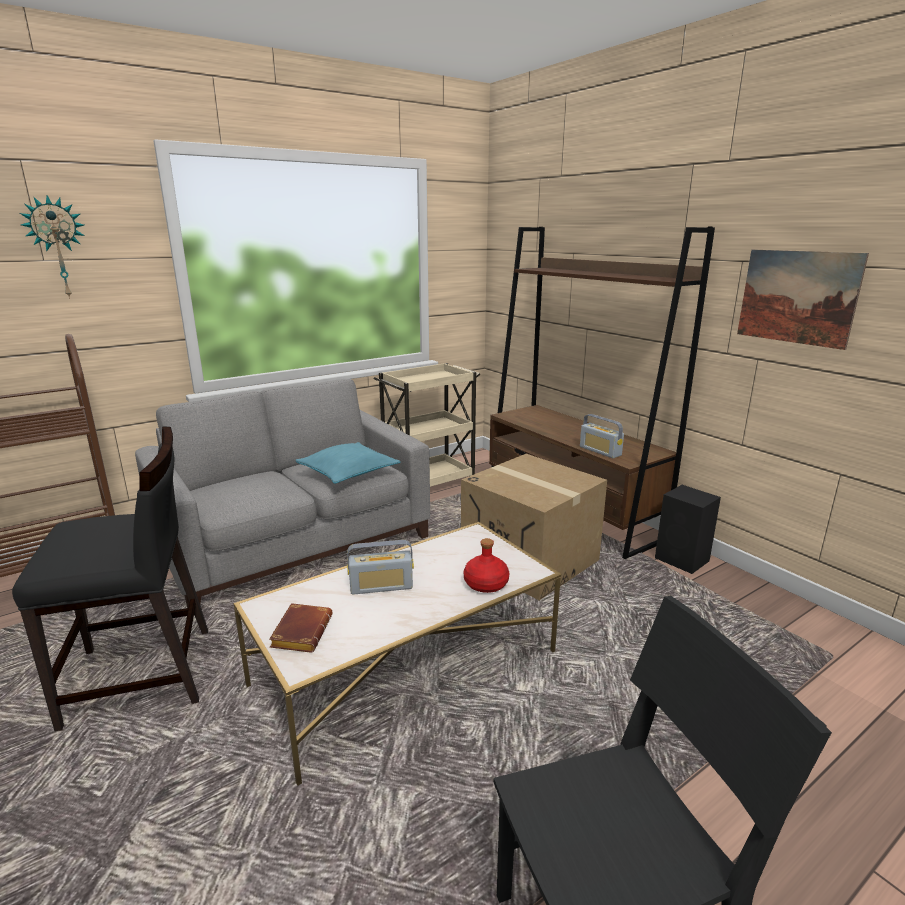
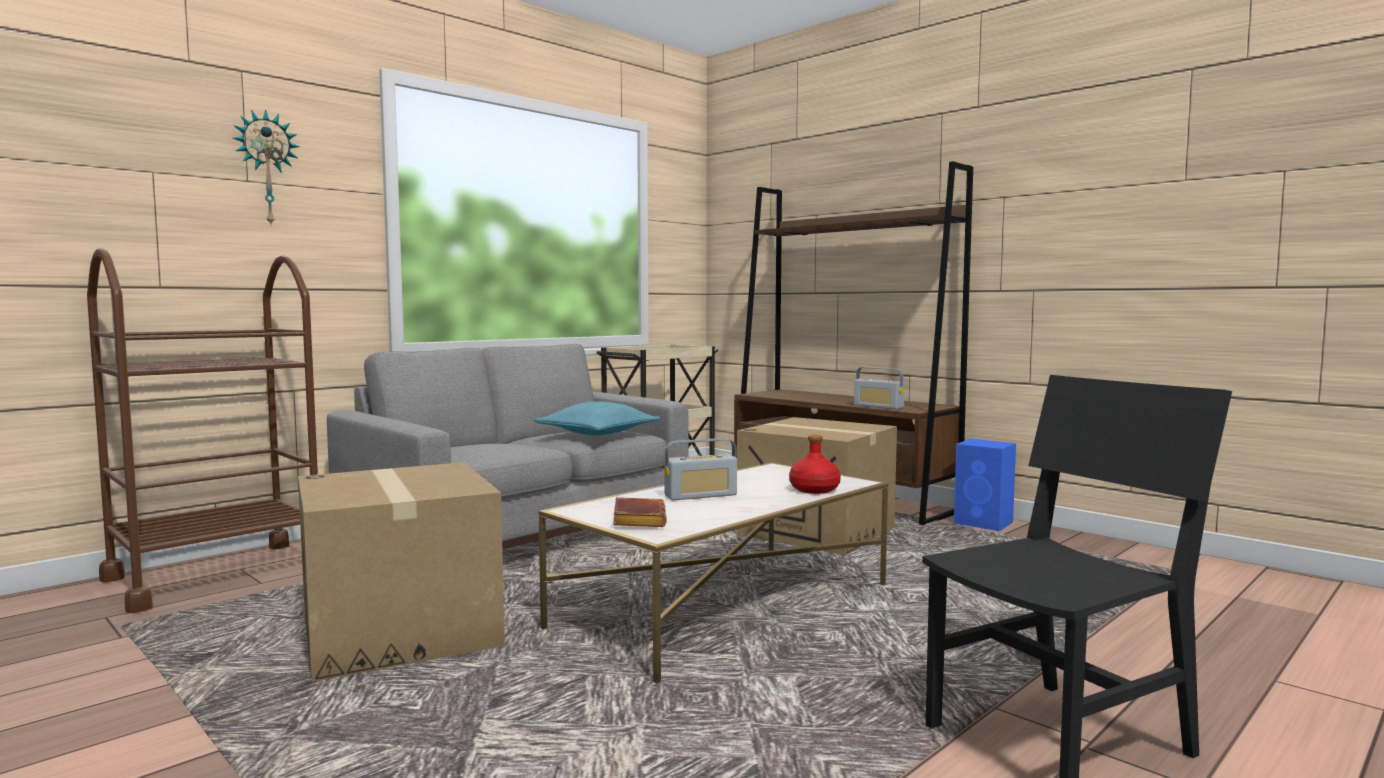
camera: 10 degrees left, 15 degrees down
black chair [12,426,208,731] -> cardboard box [298,462,505,682]
black speaker [655,485,721,574] -> blue speaker [954,439,1016,531]
picture [737,250,869,350] -> none

